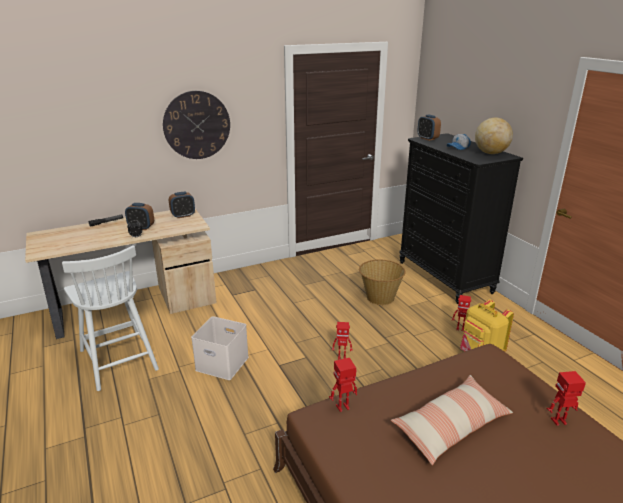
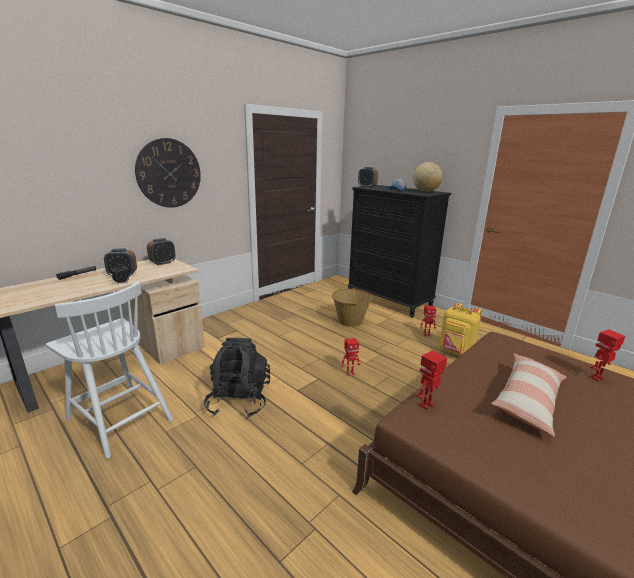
camera: 20 degrees left, 5 degrees down
white storage box [191,316,249,380] -> black backpack [204,338,270,418]

